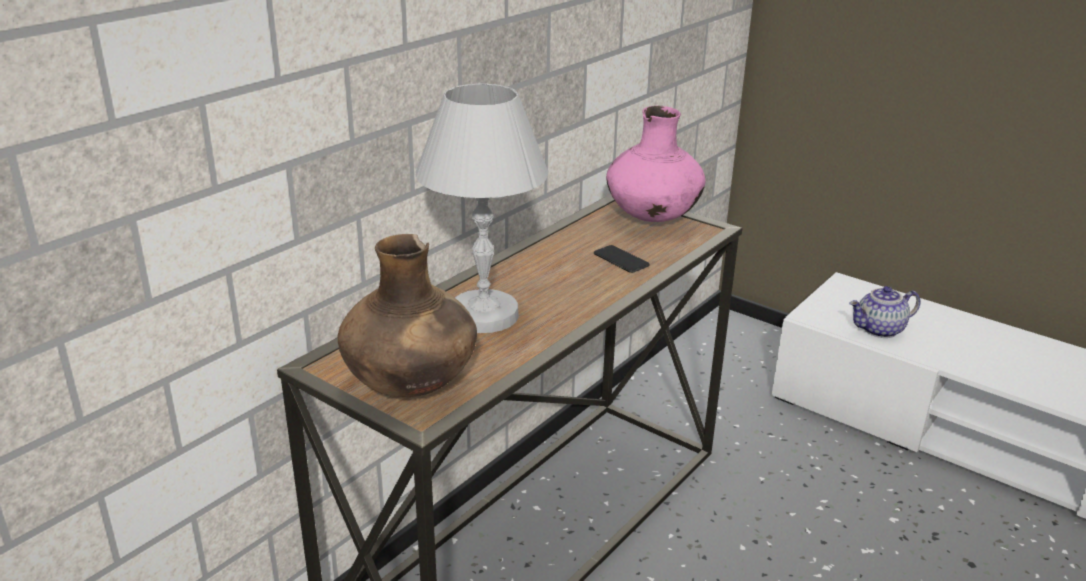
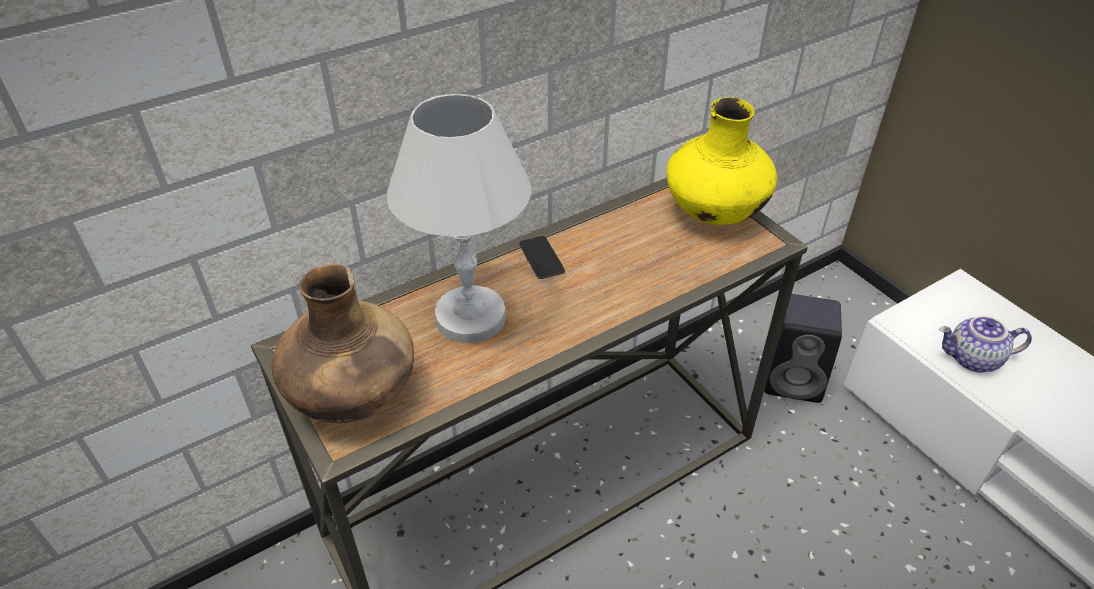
camera: 20 degrees right, 15 degrees up
phone [594,245,650,273] -> phone moved to [519,236,565,279]
pink vase [606,106,705,222] -> yellow vase [666,97,777,225]
none -> black speaker [764,294,842,403]

